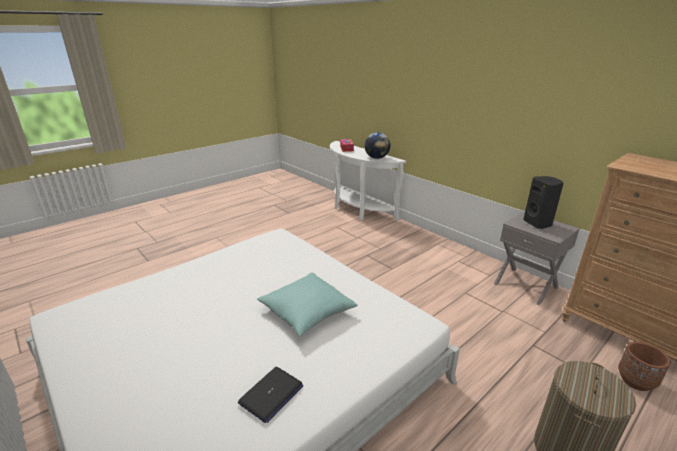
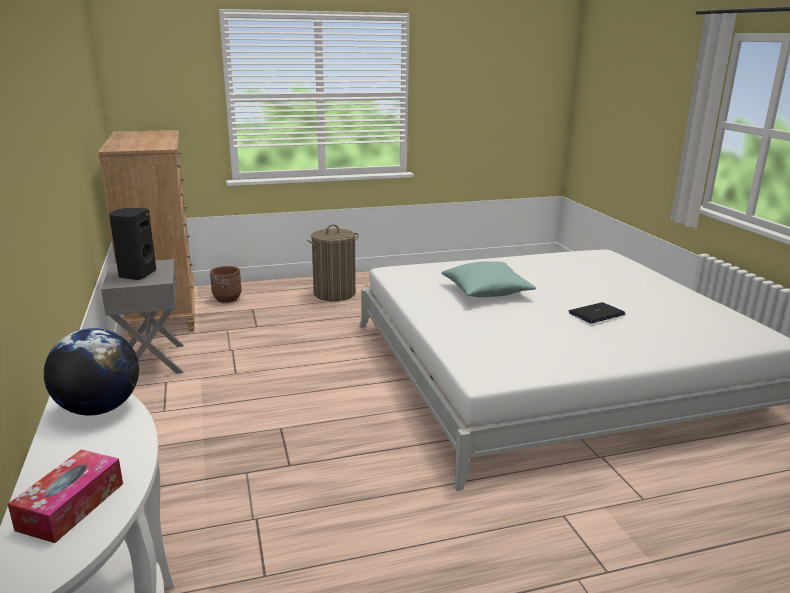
camera: 155 degrees left, 5 degrees down
laptop [238,367,303,423] -> laptop moved to [569,302,625,323]

